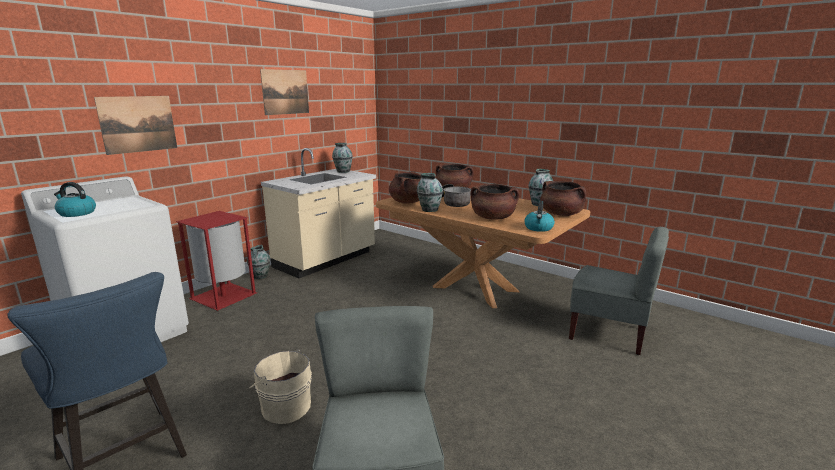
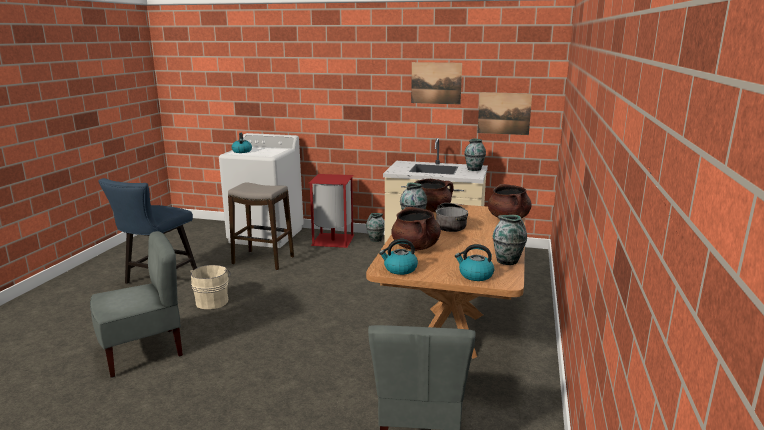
camera: 65 degrees right, 0 degrees up
picture [94,96,177,155] -> picture moved to [478,92,532,135]
brown cooking pot [540,181,586,216] -> kettle [455,244,494,281]
none -> stool [228,182,294,270]

